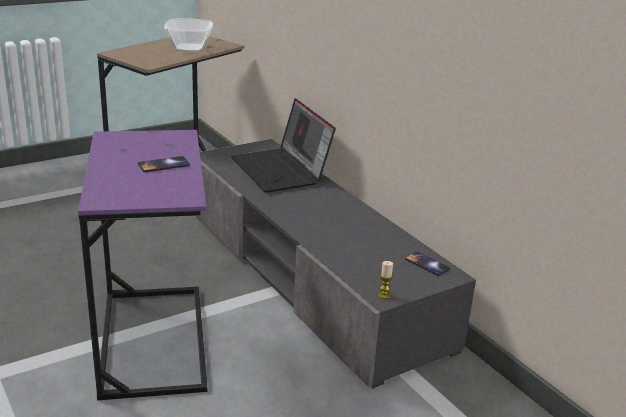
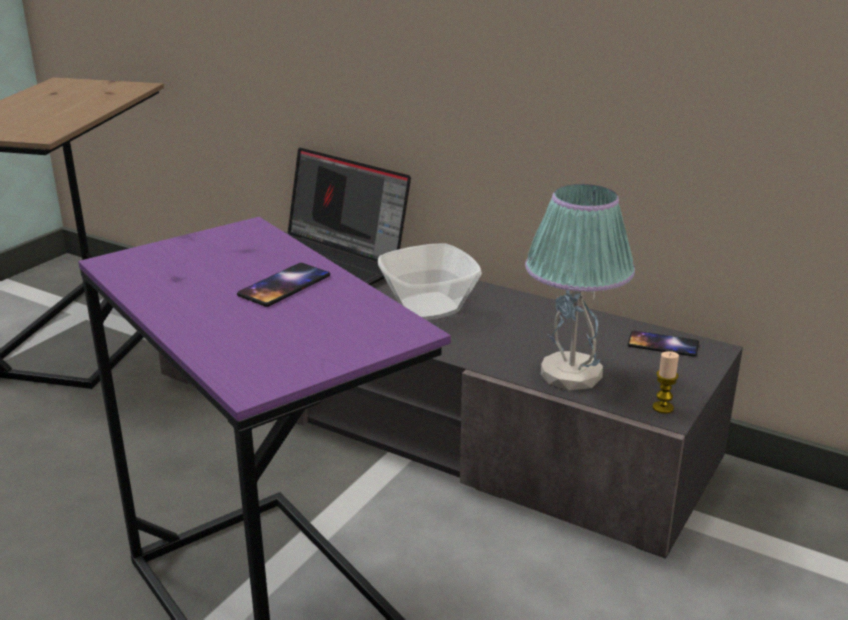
camera: 25 degrees left, 0 degrees up
bowl [164,18,213,52] -> bowl moved to [378,243,482,320]
none -> table lamp [525,184,635,390]

